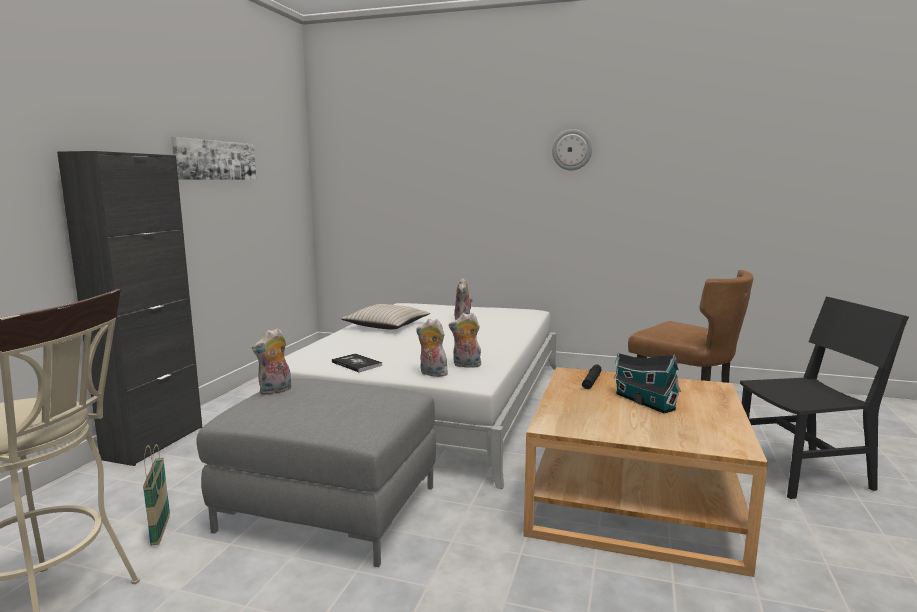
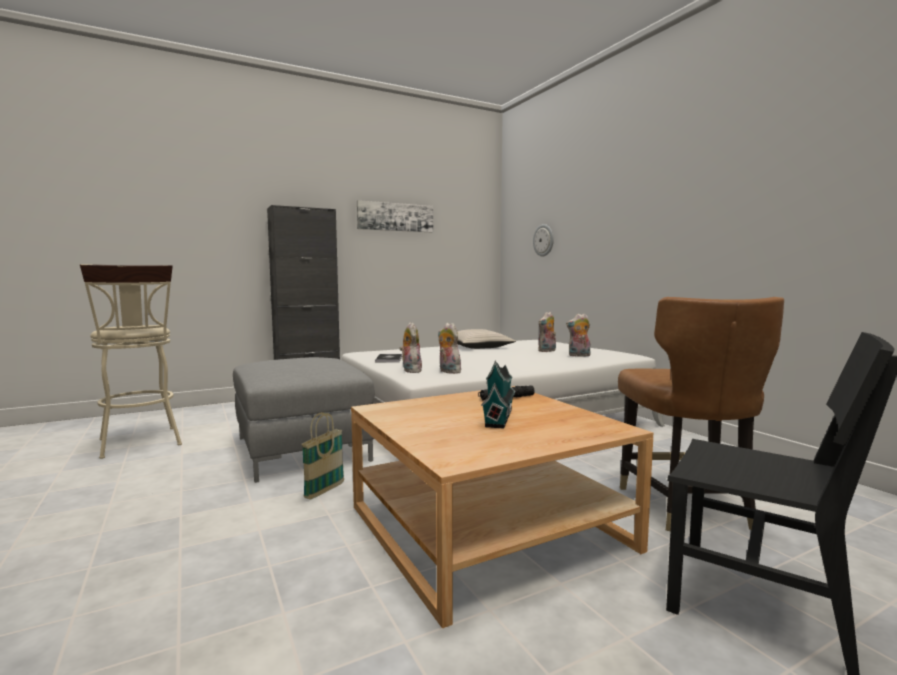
camera: 45 degrees right, 5 degrees down
basket [143,444,170,546] -> basket moved to [301,412,344,499]
plush toy [252,328,291,395] -> plush toy moved to [566,313,591,357]
wall clock [552,129,592,170] -> wall clock moved to [533,224,554,257]

